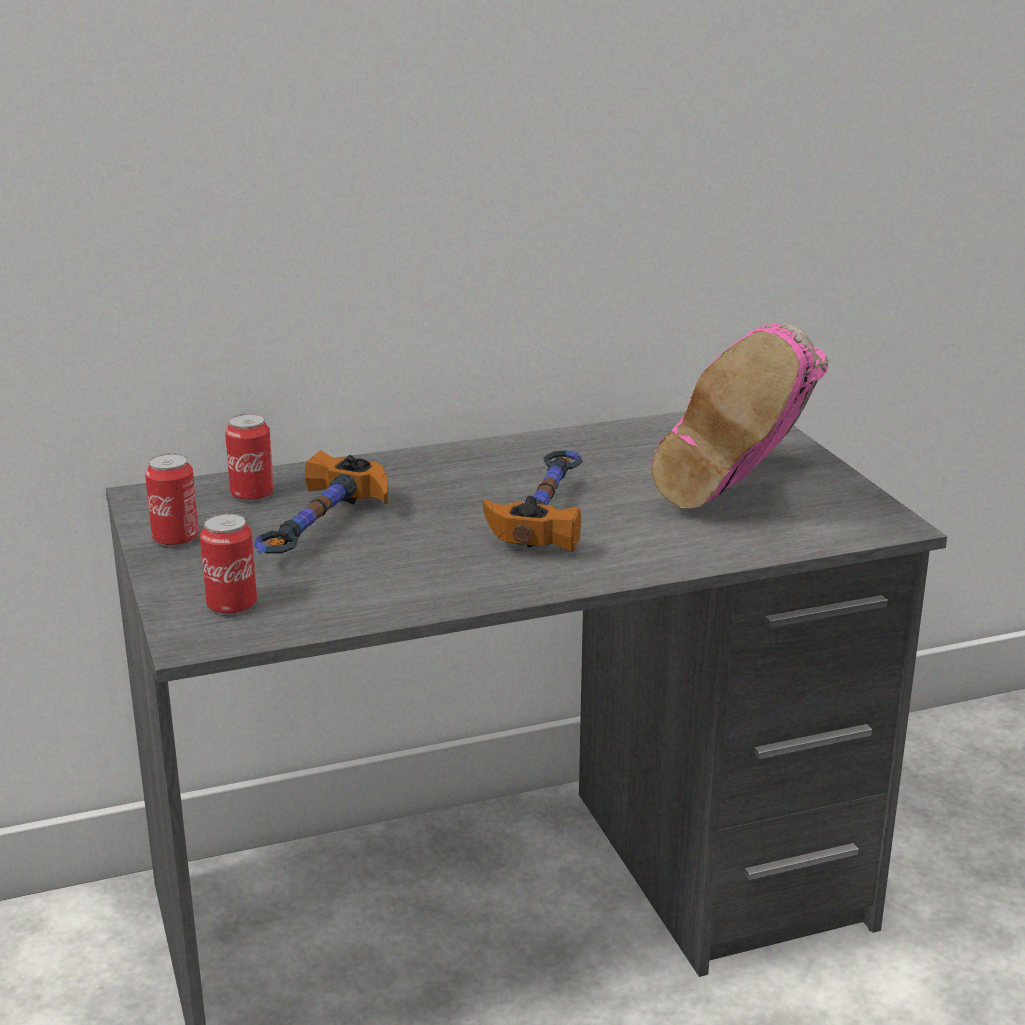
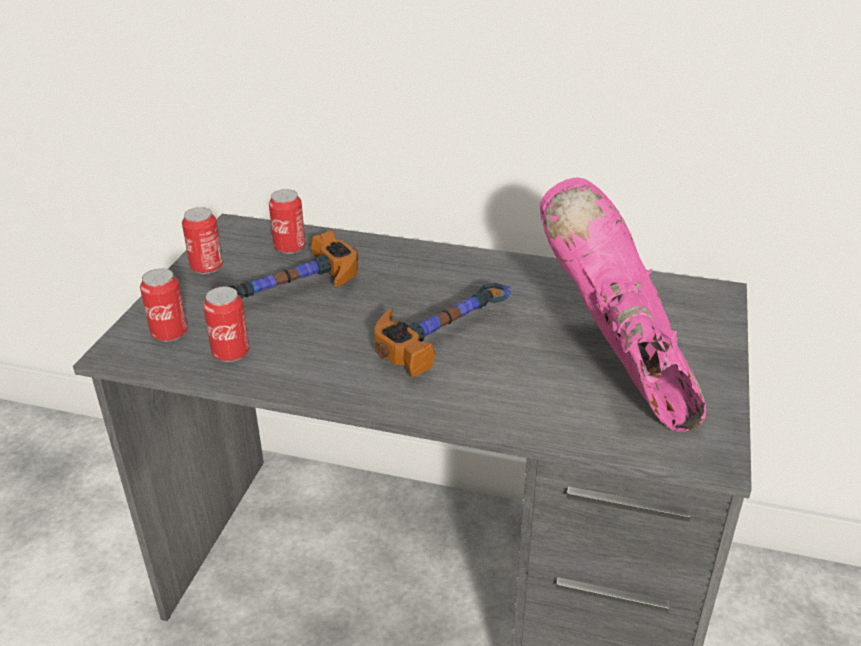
camera: 35 degrees right, 10 degrees up
pink boot [652,323,828,509] -> pink boot turned 105 degrees clockwise [540,177,706,432]
none -> can [203,287,250,362]

